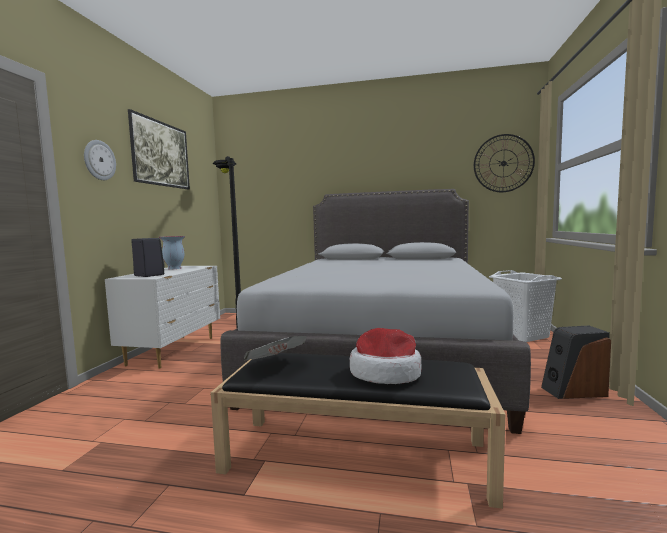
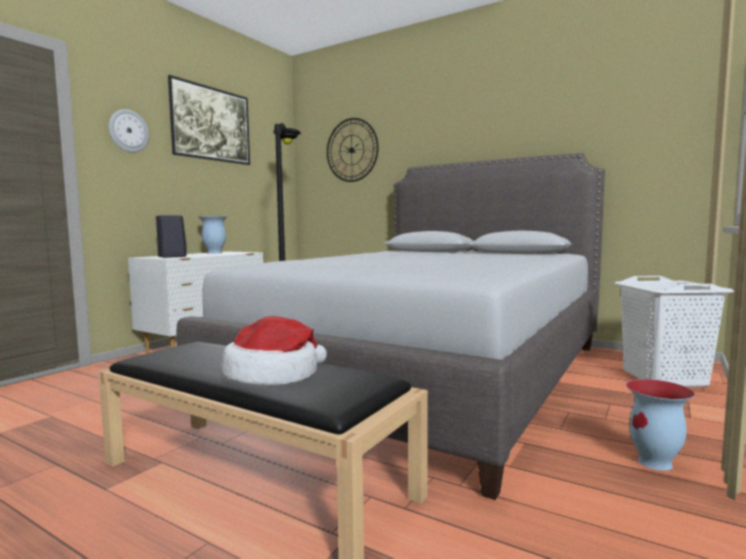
camera: 20 degrees right, 0 degrees up
newspaper [244,336,307,360] -> none
wall clock [474,134,535,192] -> wall clock moved to [327,118,378,182]
speaker [541,326,611,399] -> vase [626,379,695,471]

